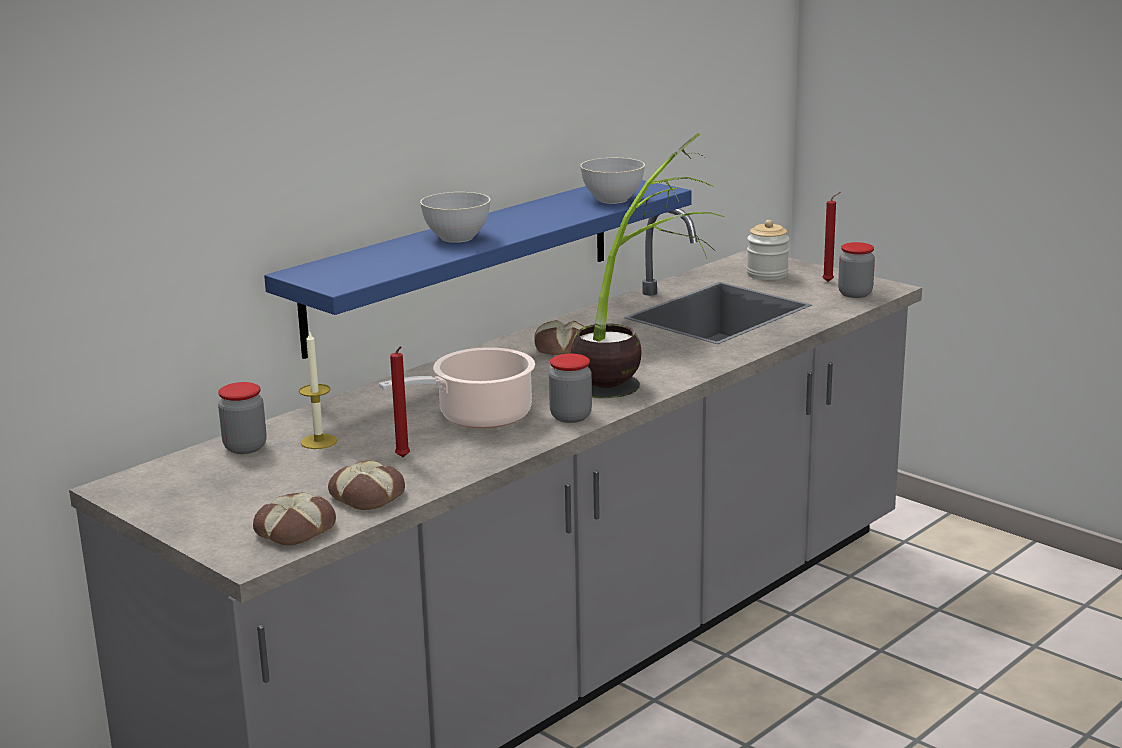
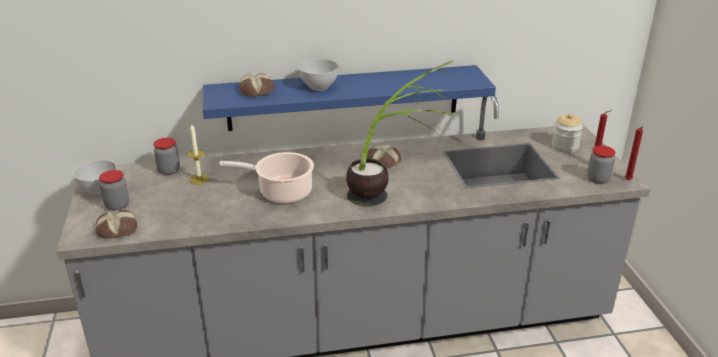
camera: 35 degrees right, 10 degrees up
bread [328,460,405,510] -> bread moved to [239,73,275,97]
red candle [390,346,410,457] -> red candle moved to [625,127,643,180]
jar [549,354,592,423] -> jar moved to [99,170,129,211]
grey bowl [580,158,645,204] -> grey bowl moved to [73,160,117,195]

